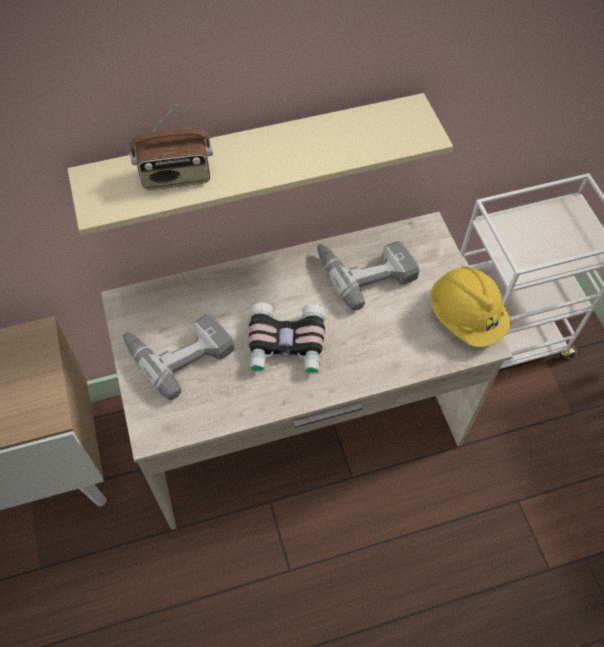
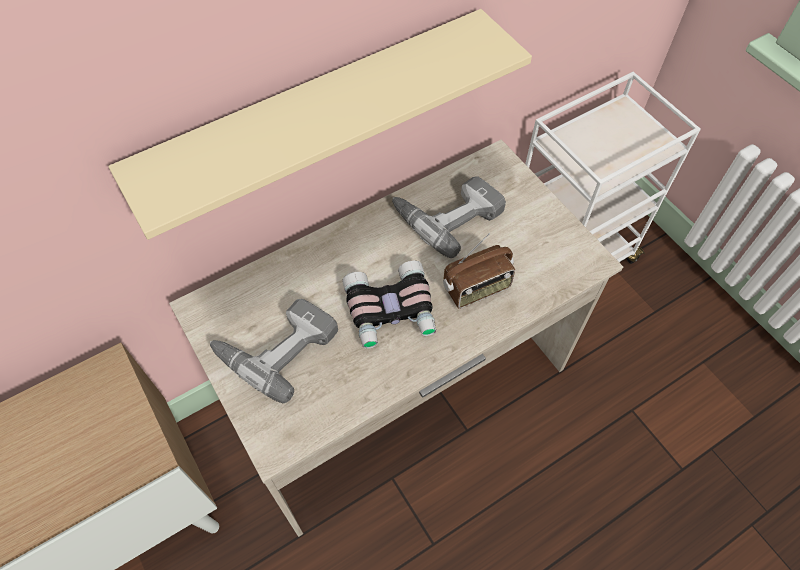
camera: 15 degrees left, 0 degrees up
radio [130,104,213,190] -> radio moved to [443,233,515,309]
yellow hard hat [431,266,511,347] -> none

